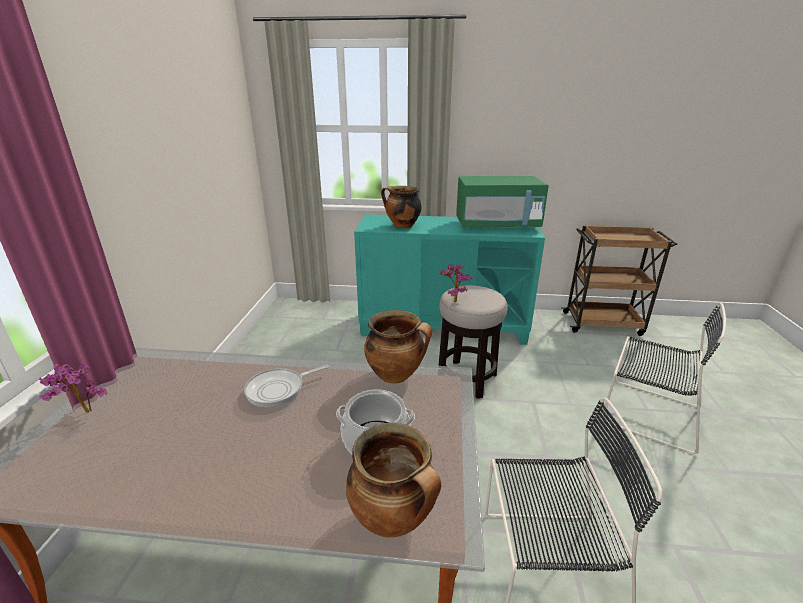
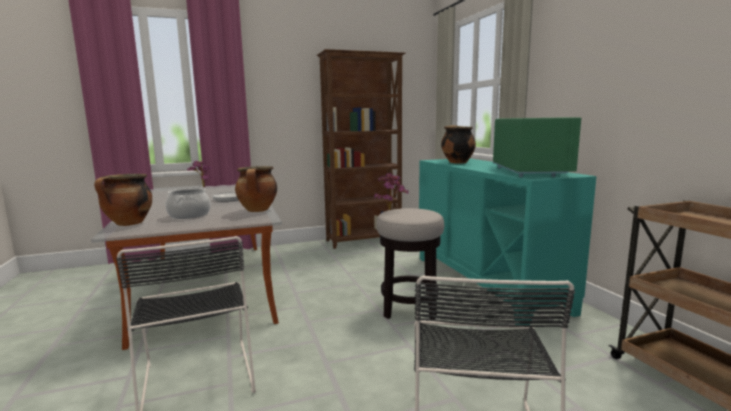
camera: 65 degrees right, 15 degrees down
green microwave [456,176,549,229] -> green microwave turned 150 degrees counterclockwise [493,117,581,177]
none -> brown bookcase [317,49,405,249]

